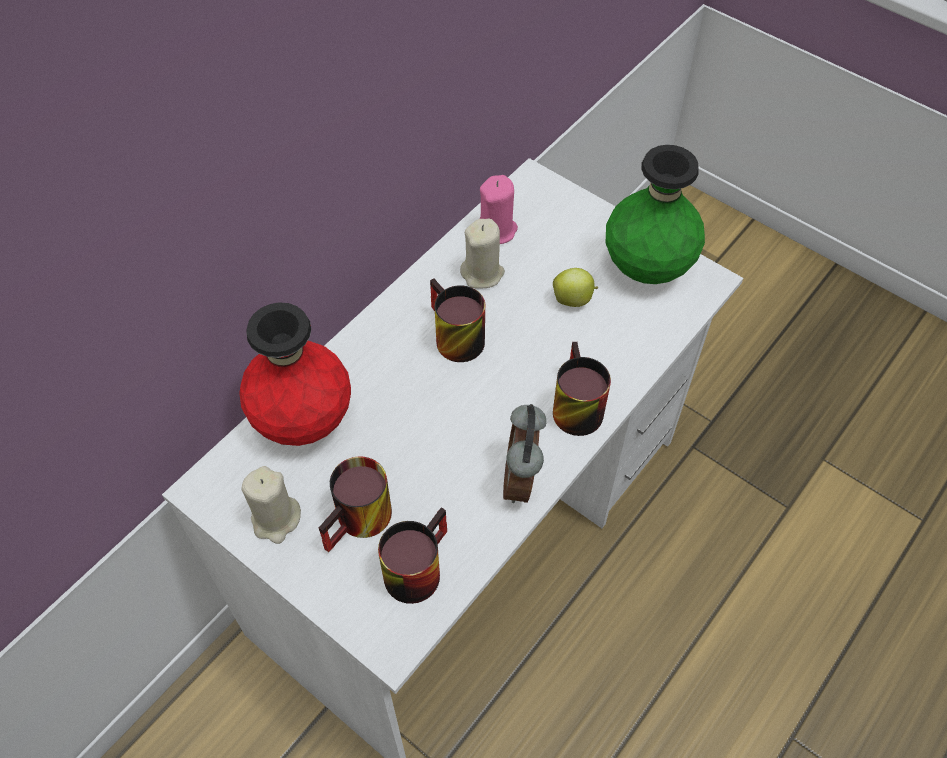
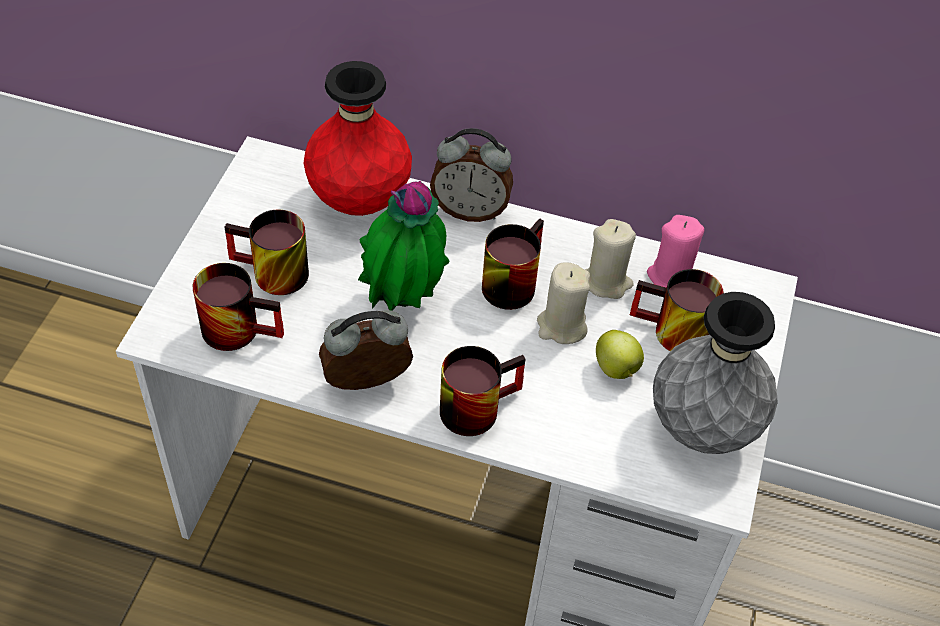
camera: 65 degrees right, 5 degrees down
beige candle [241,466,301,544] -> beige candle moved to [537,263,590,344]
green vase [606,145,705,284] -> grey vase [653,292,778,454]
none -> potted plant [358,181,449,311]
none -> alarm clock [430,128,513,222]
none -> mug [630,269,724,352]

